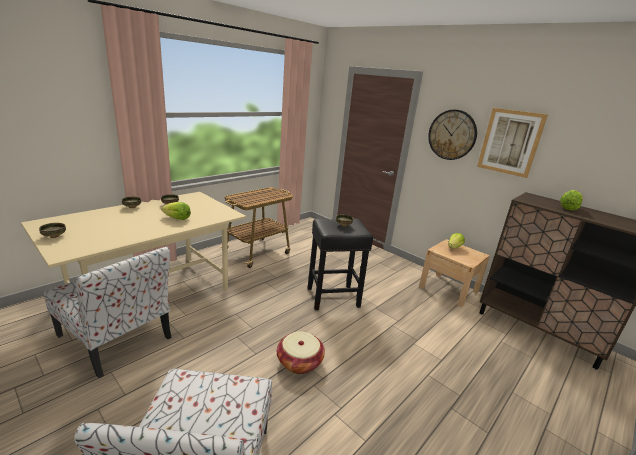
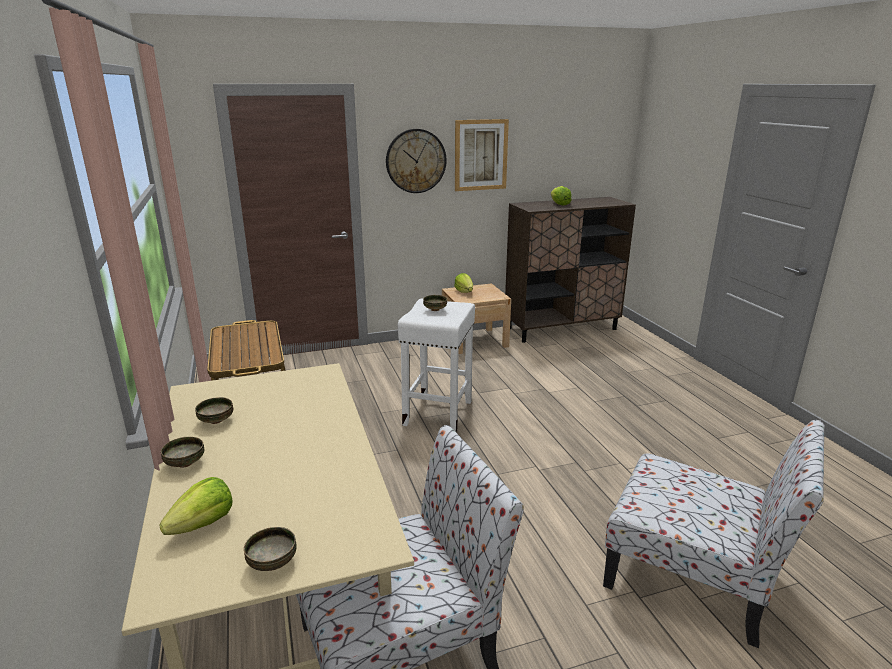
camera: 60 degrees left, 0 degrees up
lettuce [161,202,191,220] -> lettuce moved to [159,477,233,535]
basket [277,331,325,374] -> none
black stool [308,218,373,310] -> white stool [398,299,475,432]

